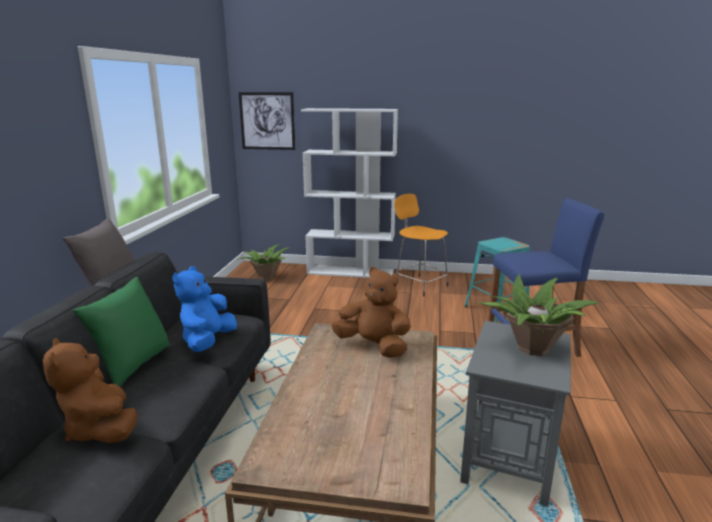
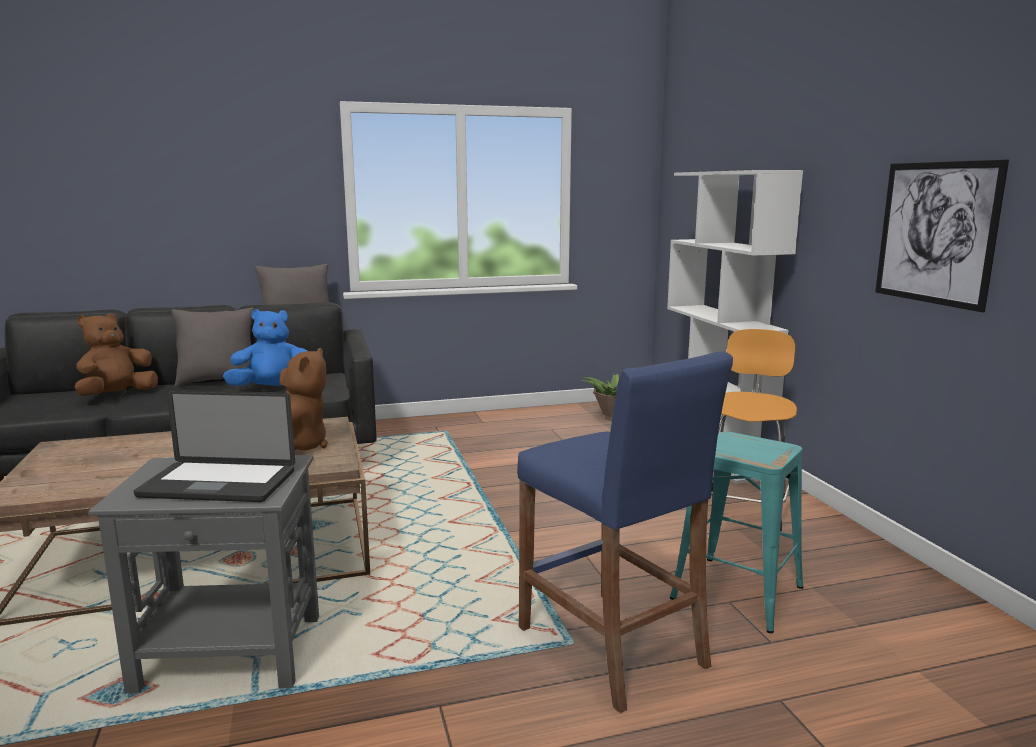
camera: 65 degrees right, 5 degrees down
green pillow [73,277,171,387] -> grey pillow [171,308,254,387]
picture [238,92,295,150] -> picture moved to [875,159,1009,312]
potted plant [478,274,598,356] -> laptop [134,390,295,502]

